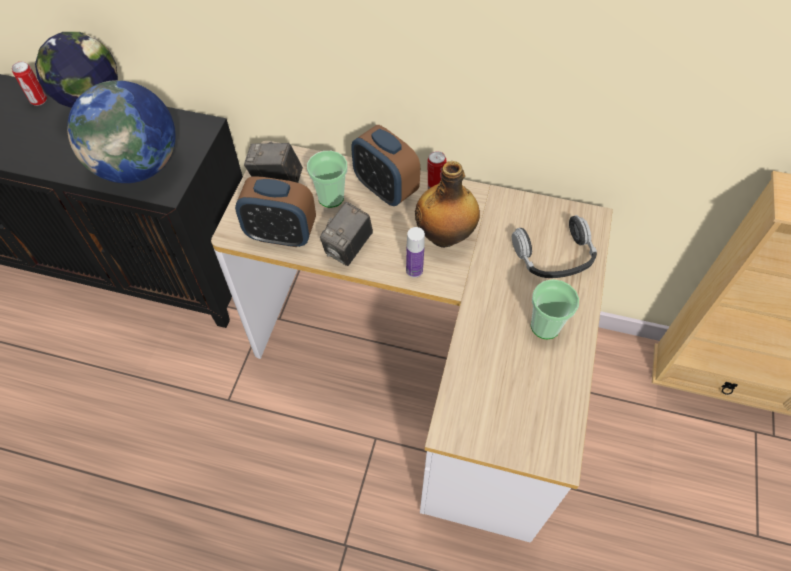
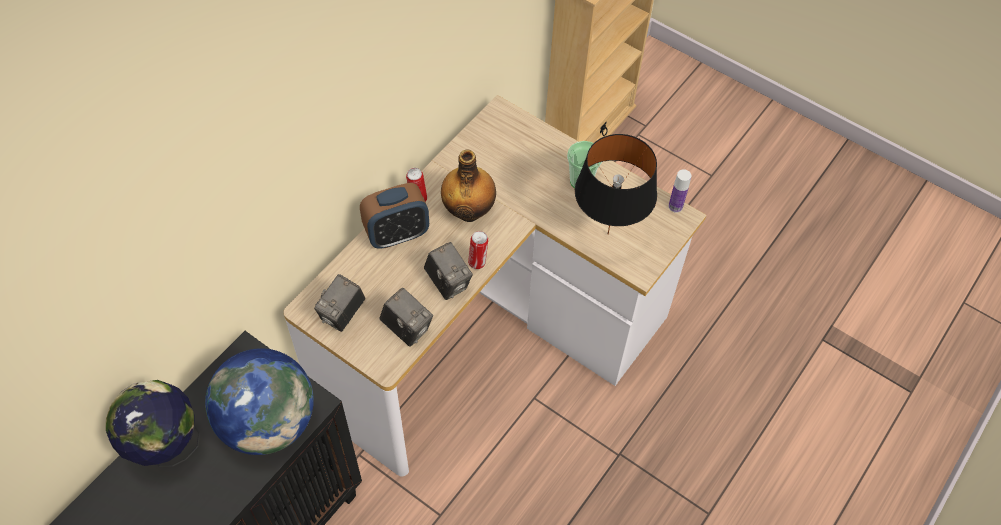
camera: 70 degrees left, 0 degrees up
can [12,61,47,106] -> can moved to [468,231,488,269]
alarm clock [235,176,316,247] -> camera [379,288,433,347]
cup [307,151,347,208] -> none
bottle [406,227,425,278] -> bottle moved to [669,169,691,213]
headphones [512,215,597,278] -> none
none -> black table lamp [575,134,657,235]

